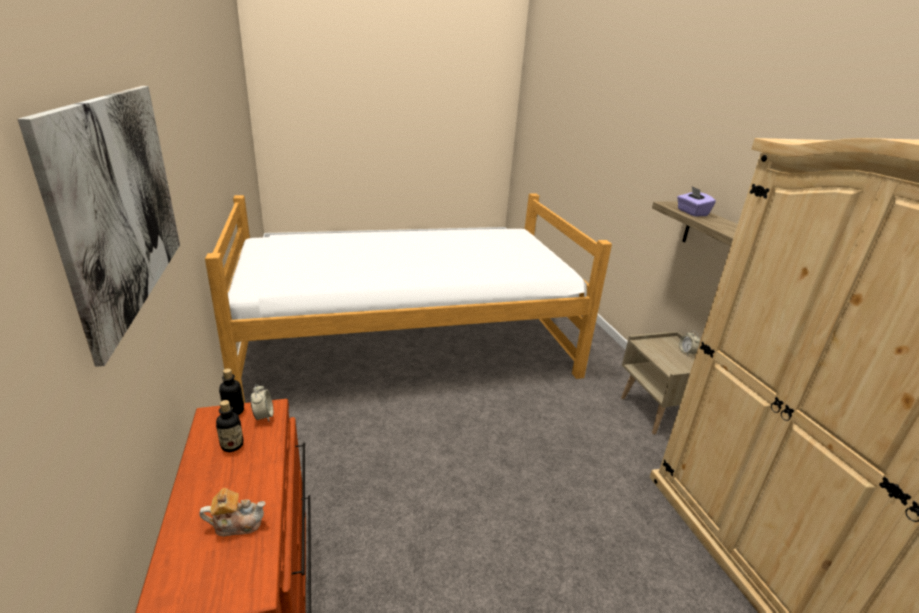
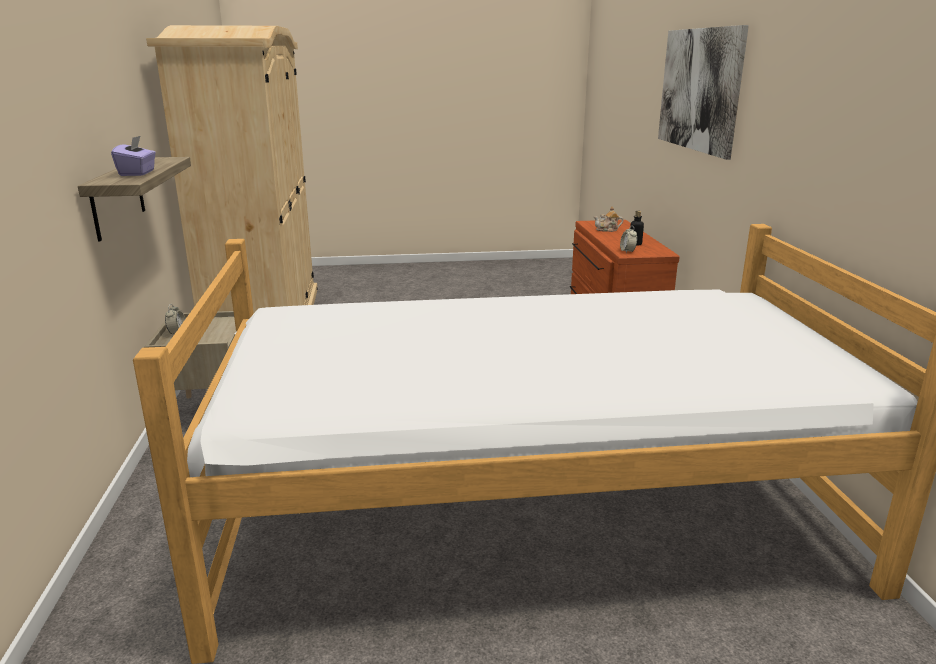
camera: 170 degrees left, 5 degrees down
bottle [219,368,244,415] -> none

